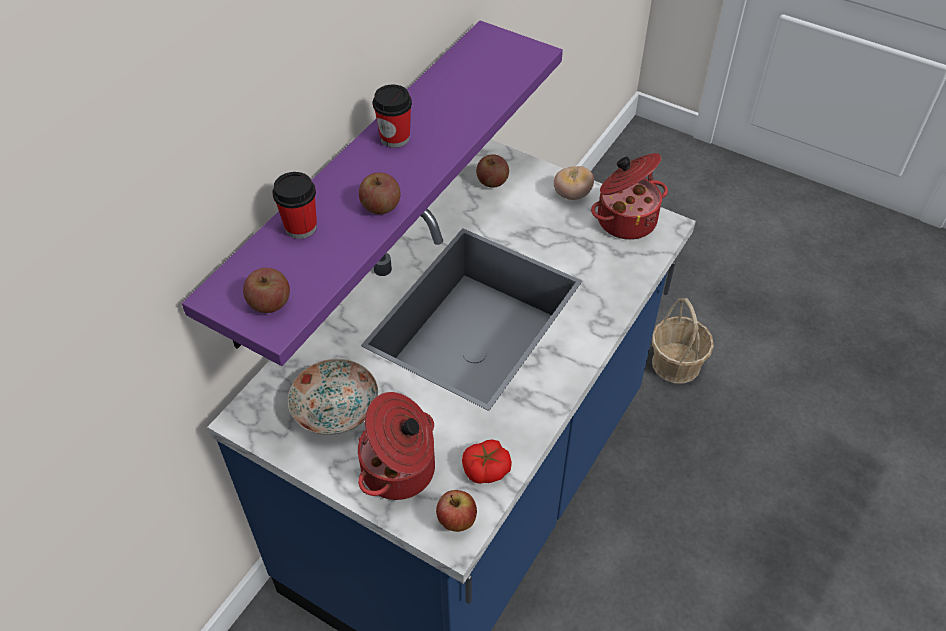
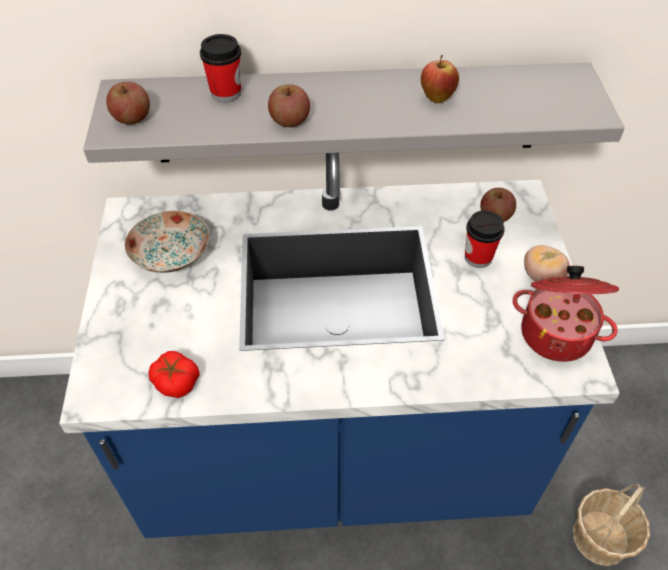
camera: 55 degrees right, 0 degrees up
purple shelf [182,21,563,366] -> grey shelf [83,62,625,163]
cooking pot [358,392,435,500] -> none
cup [373,85,412,148] -> cup moved to [465,210,505,268]
apple [436,490,477,532] -> apple moved to [421,55,459,103]

